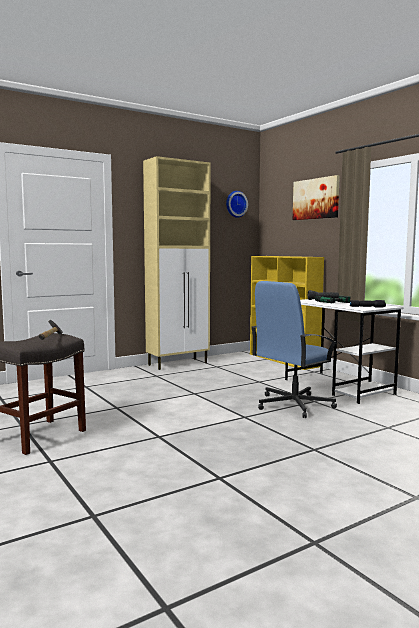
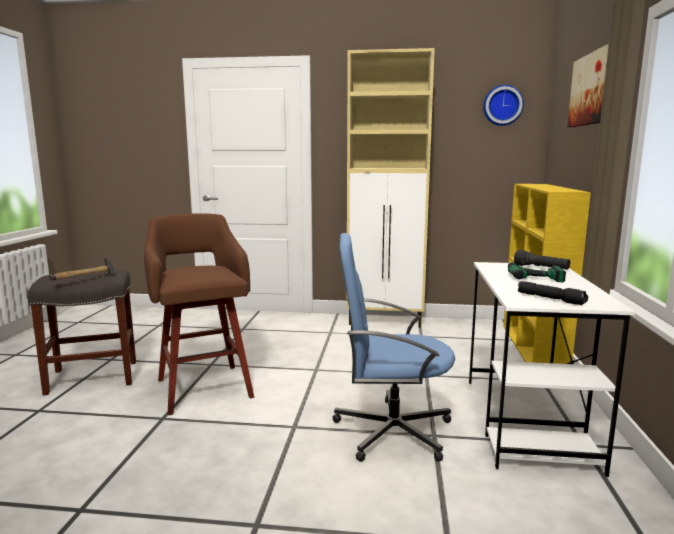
camera: 40 degrees right, 5 degrees up
none -> brown stool [144,213,254,415]

